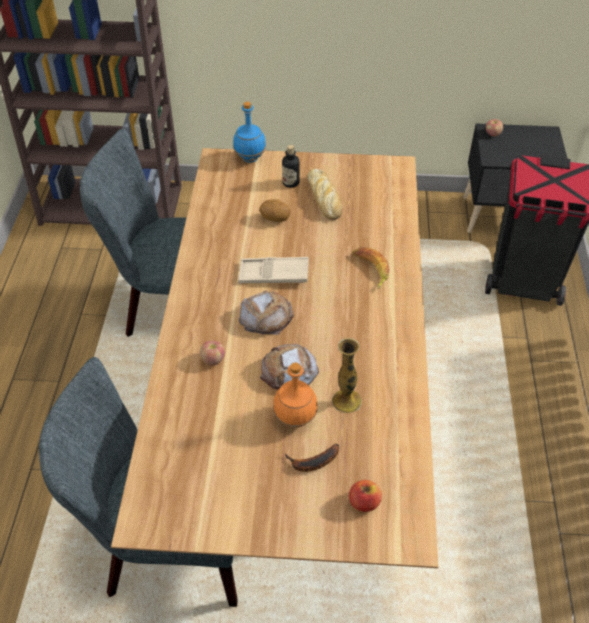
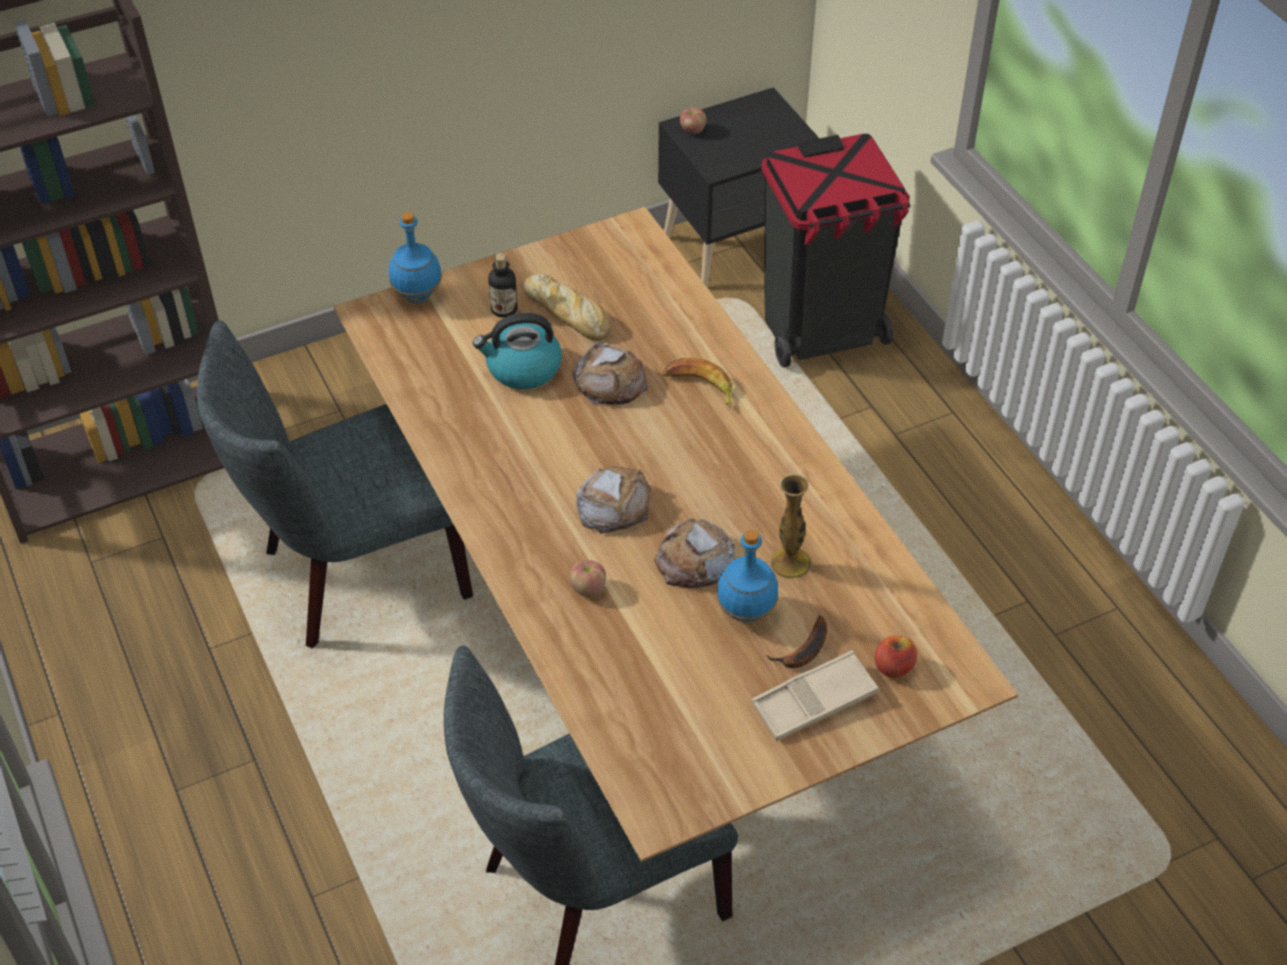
camera: 30 degrees left, 0 degrees up
beige tray [238,257,309,283] -> beige tray moved to [752,650,879,741]
potato [259,199,291,222] -> kettle [473,313,562,389]
orange bottle [273,362,318,428] -> blue bottle [717,530,778,623]
none -> bread [572,342,648,405]

